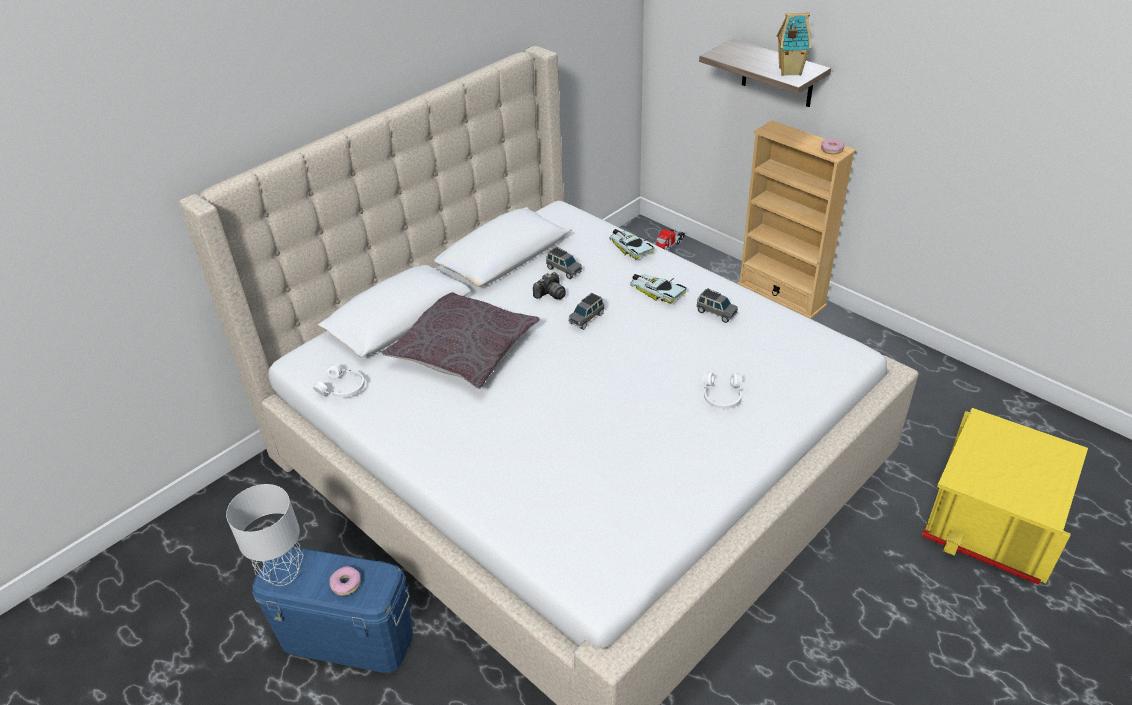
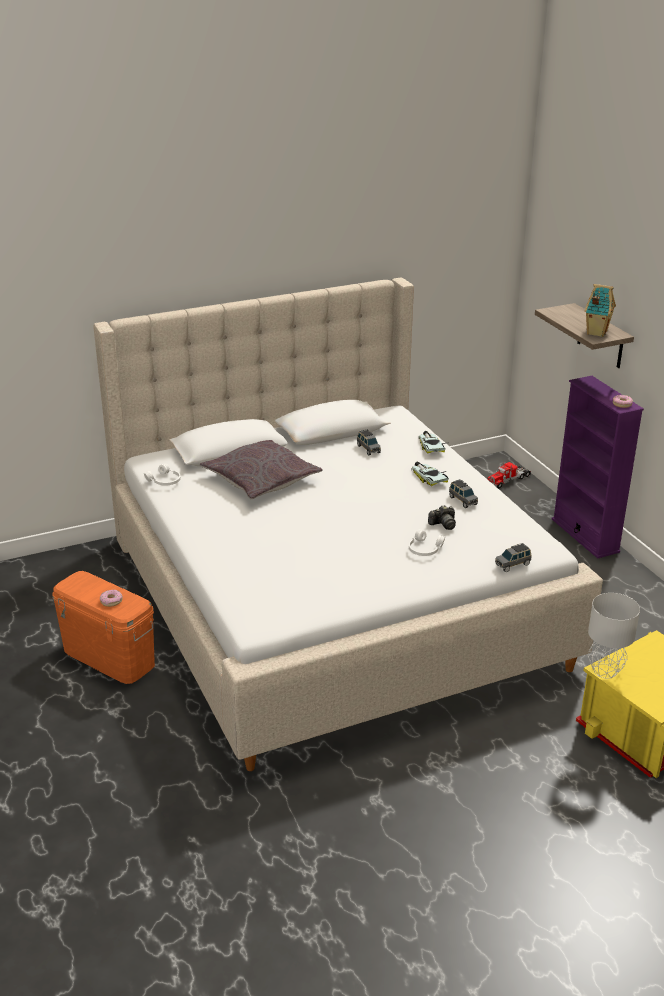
camera: 20 degrees right, 10 degrees down
grey table lamp [226,484,303,586] -> grey table lamp moved to [587,593,640,679]
blue storage box [252,547,413,673] -> orange storage box [52,571,155,684]
camera [533,272,566,300] -> camera moved to [428,505,456,530]
grey toy car [569,293,605,330] -> grey toy car moved to [495,543,531,572]
beige bookcase [737,120,856,319] -> purple bookcase [552,376,644,558]

